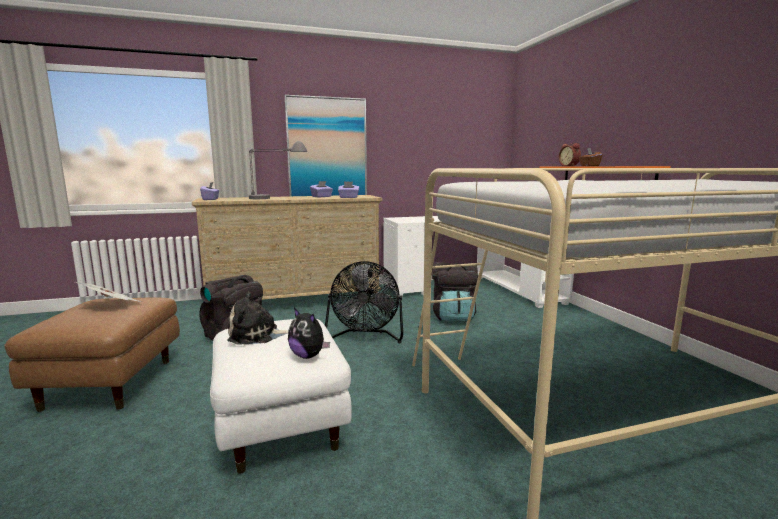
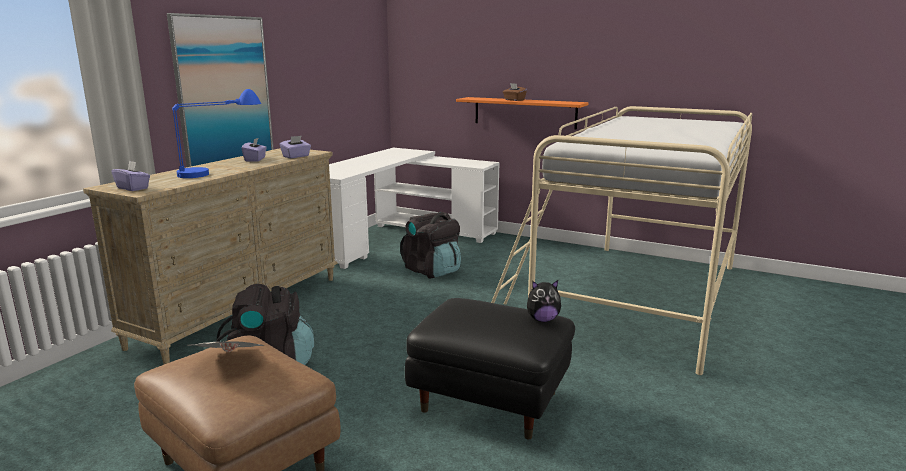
camera: 45 degrees left, 5 degrees up
white ottoman [210,319,352,474] -> black ottoman [405,298,575,440]
plush toy [228,292,289,345] -> none
grey table lamp [248,141,307,199] -> blue table lamp [172,89,261,178]
black fan [325,261,403,344] -> none
alarm clock [559,143,581,166] -> none

